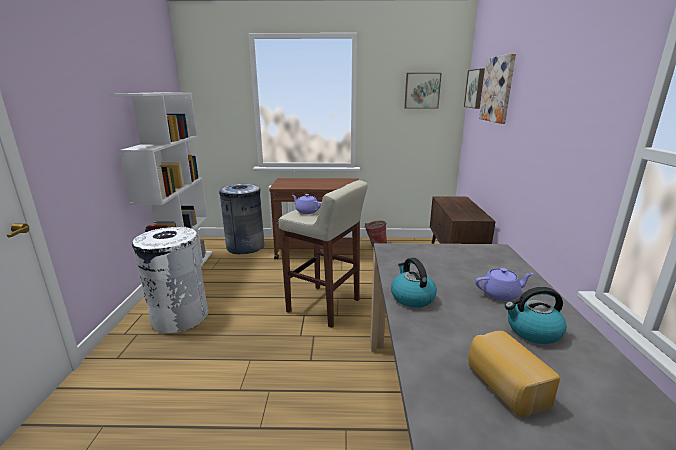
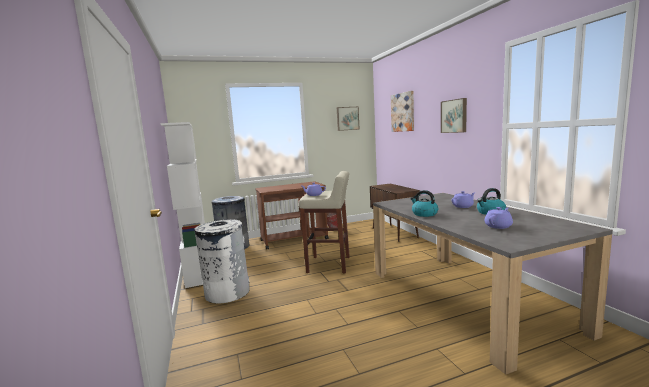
camera: 20 degrees left, 10 degrees down
picture [464,69,485,109] -> picture moved to [441,98,467,133]
bread [468,331,560,417] -> purple teapot [484,207,513,229]

